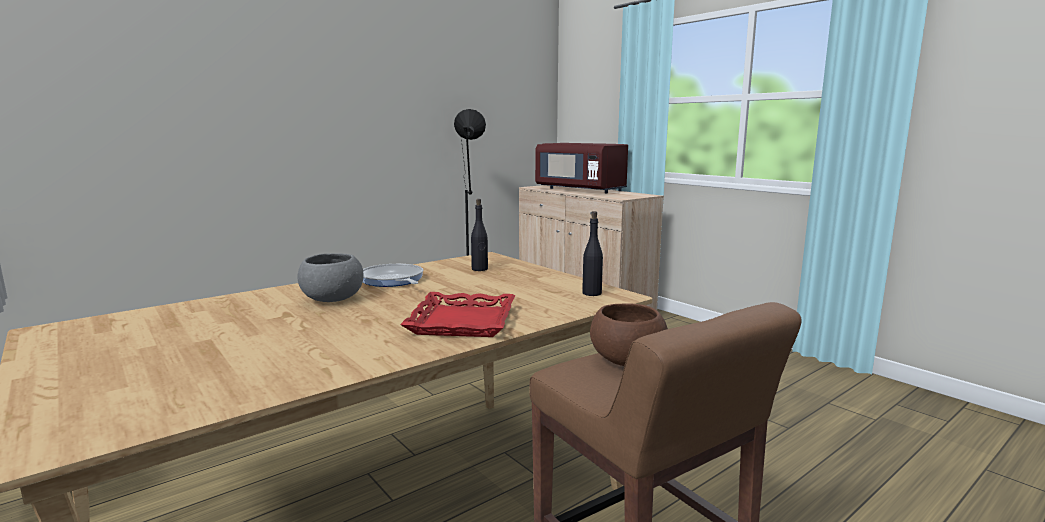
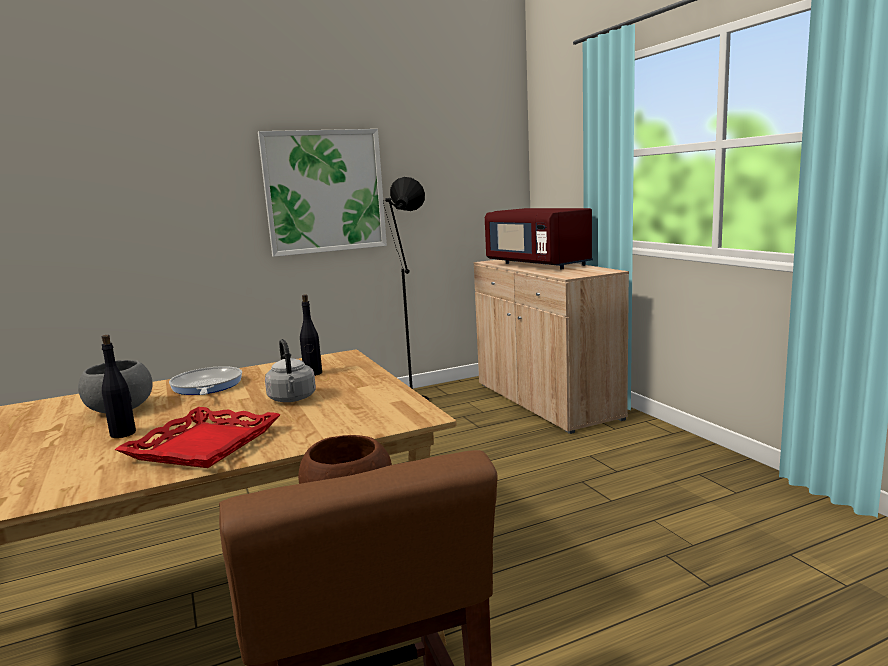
camera: 15 degrees right, 0 degrees up
black bottle [582,211,603,296] -> black bottle moved to [102,335,136,438]
none -> picture [258,129,387,257]
none -> grey kettle [265,339,316,402]

